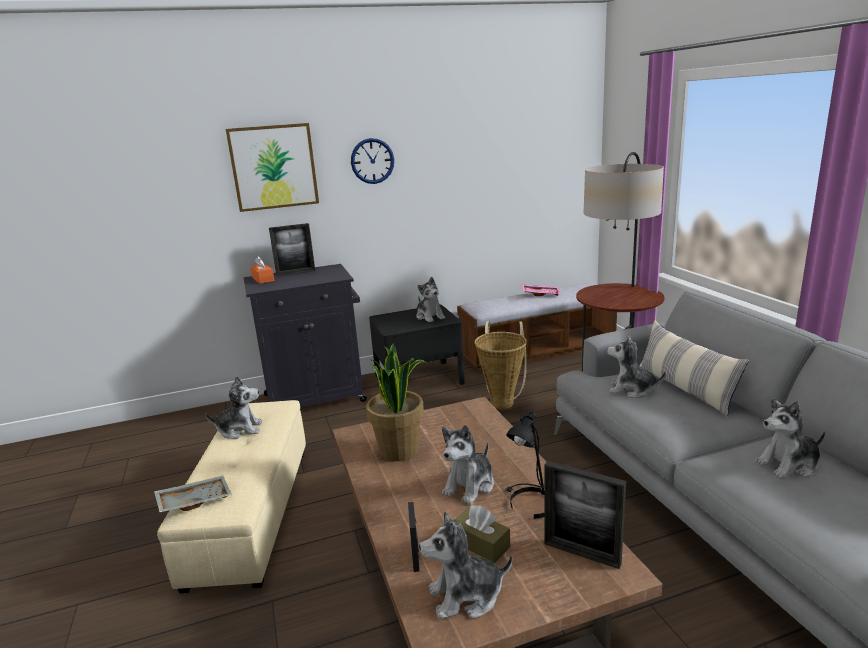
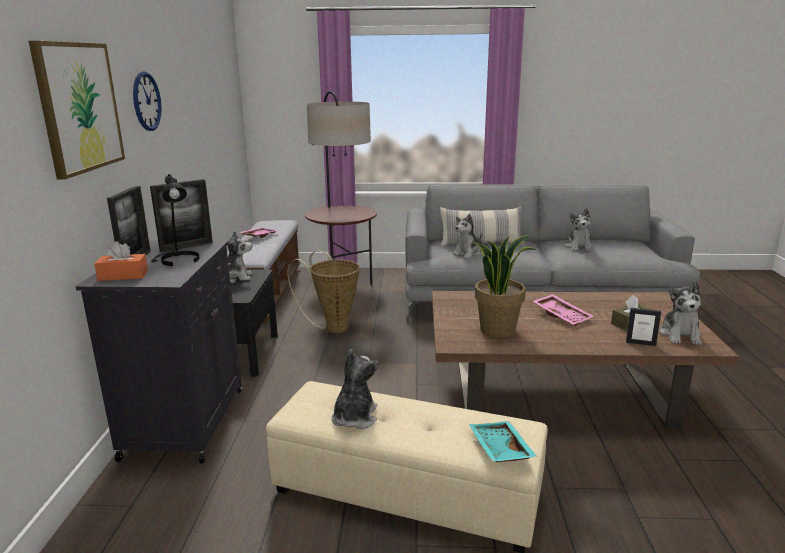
camera: 70 degrees left, 0 degrees up
grey tray [154,476,232,512] -> turquoise tray [469,421,537,462]
plush toy [442,425,494,504] -> pink tray [533,294,593,326]
black table lamp [505,411,544,519] -> black table lamp moved to [151,174,200,266]
picture frame [544,461,626,569] -> picture frame moved to [150,179,213,253]

